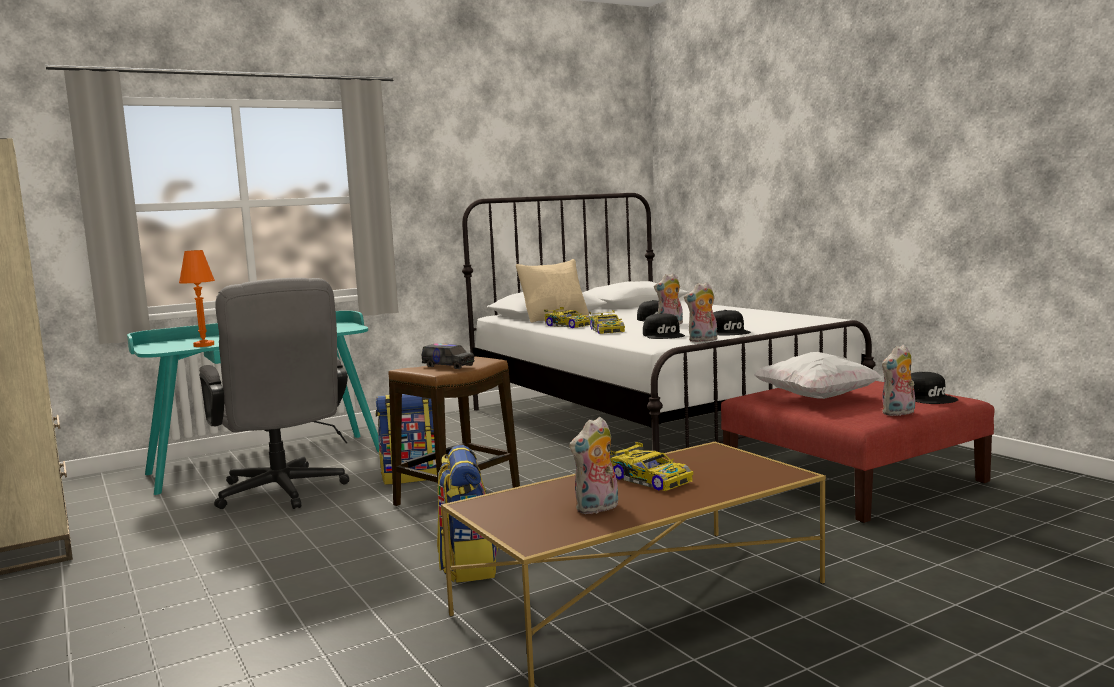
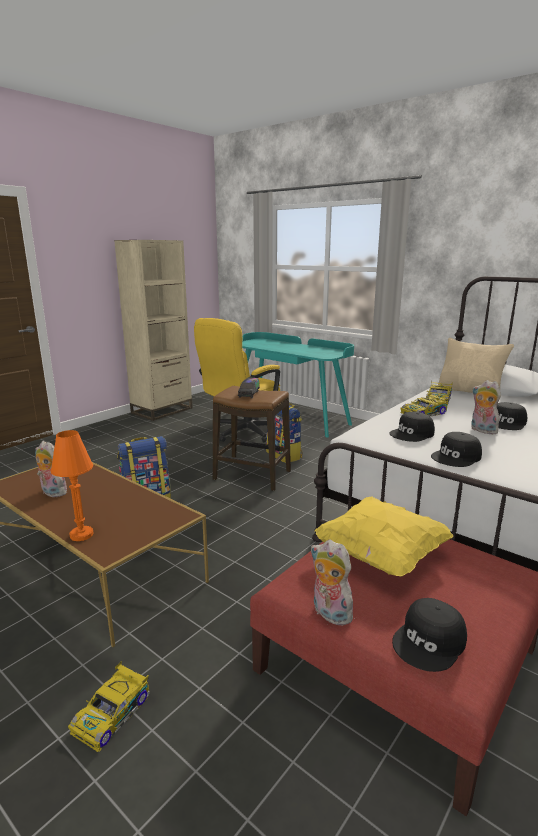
camera: 70 degrees right, 10 degrees up
orange table lamp [179,250,215,347] -> orange table lamp moved to [51,430,93,541]
grey office chair [199,278,349,509] -> yellow office chair [194,318,281,443]
toy car [610,442,693,491] -> toy car moved to [68,661,150,752]
plush toy [684,282,717,342] -> none
white pillow [754,352,882,399] -> yellow pillow [315,496,453,577]

